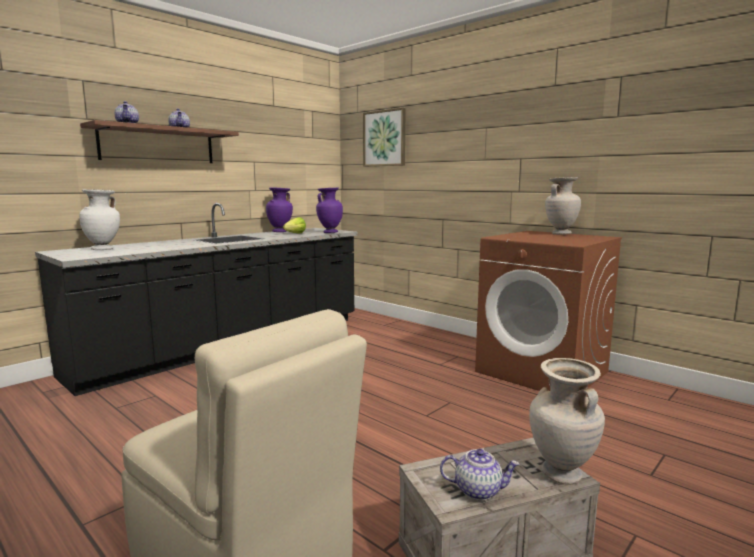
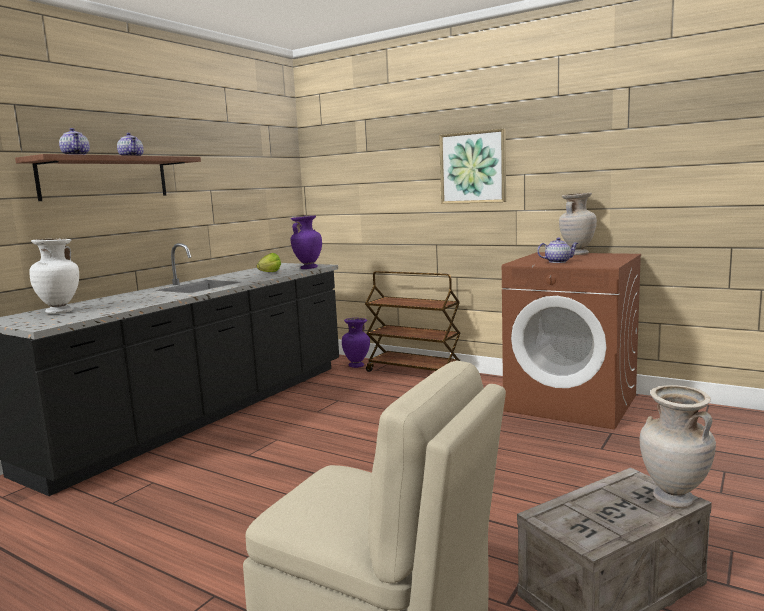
camera: 10 degrees left, 0 degrees up
purple vase [266,187,293,232] -> purple vase moved to [342,318,370,368]
picture [363,108,406,167] -> picture moved to [439,129,506,204]
teapot [440,449,520,500] -> teapot moved to [537,238,579,263]
none -> brown cart [365,271,460,372]

